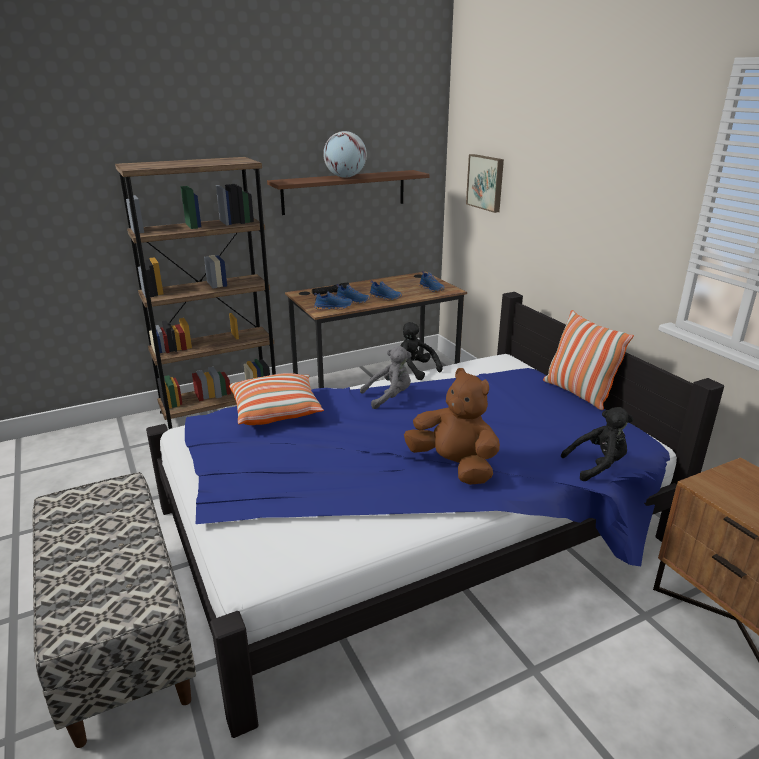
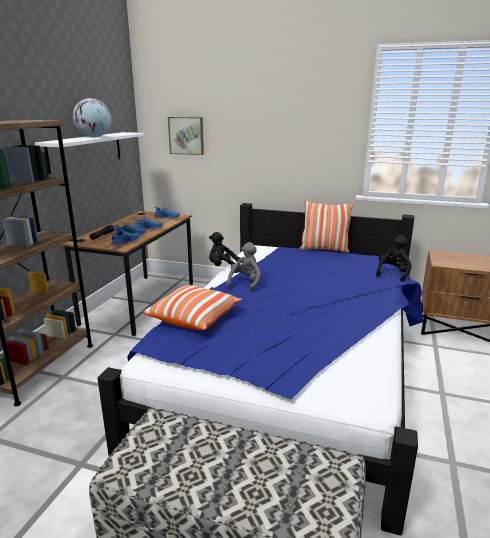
camera: 45 degrees left, 5 degrees down
brown shelf [267,170,430,215] -> white shelf [35,132,144,174]
brown plush toy [404,368,500,485] -> none

